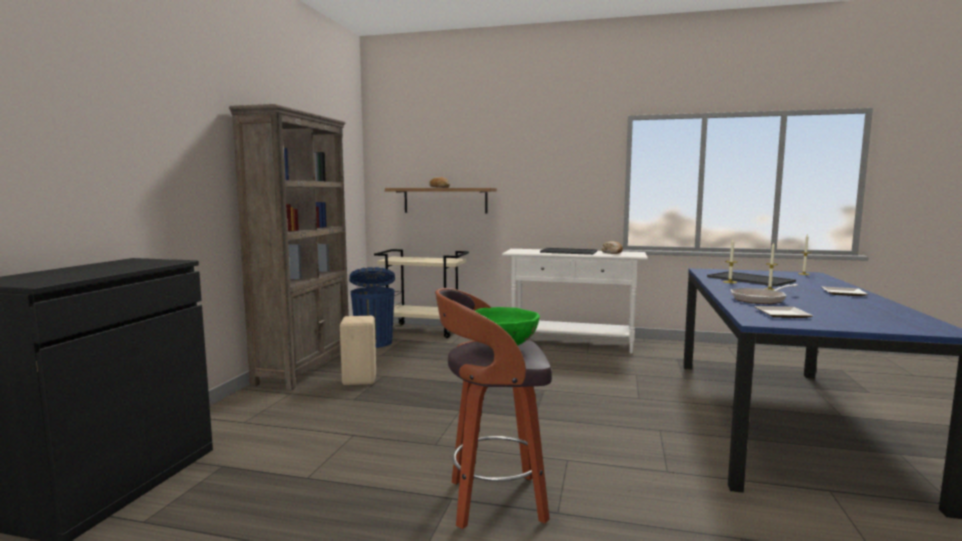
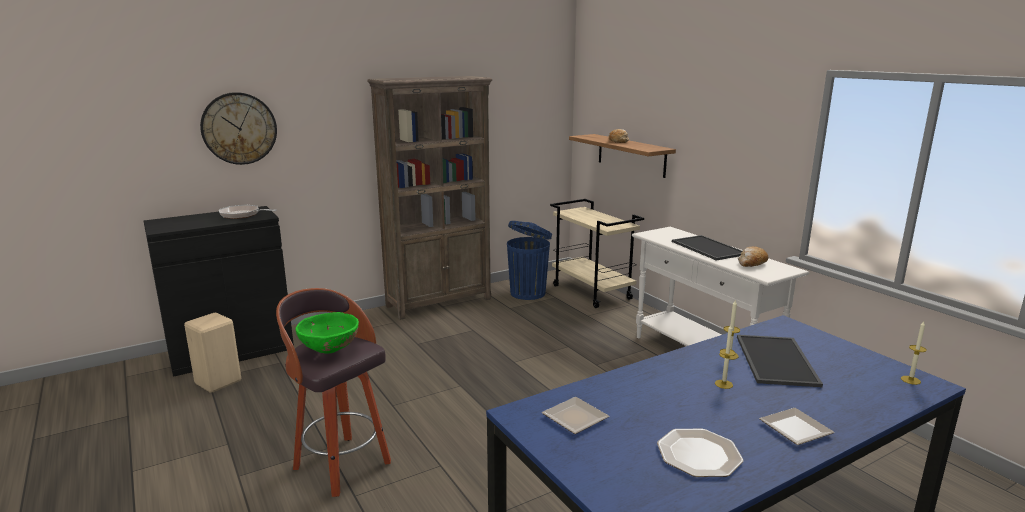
camera: 45 degrees right, 10 degrees up
beige stool [340,316,376,385] -> beige stool moved to [184,313,241,392]
frying pan [731,284,799,304] -> frying pan moved to [219,204,277,219]
none -> wall clock [200,92,277,165]
none -> plate [657,429,744,477]

